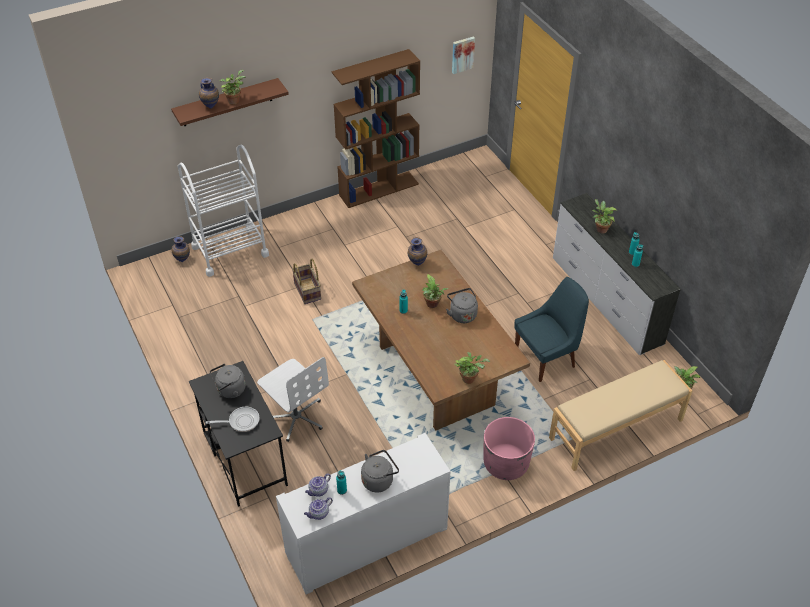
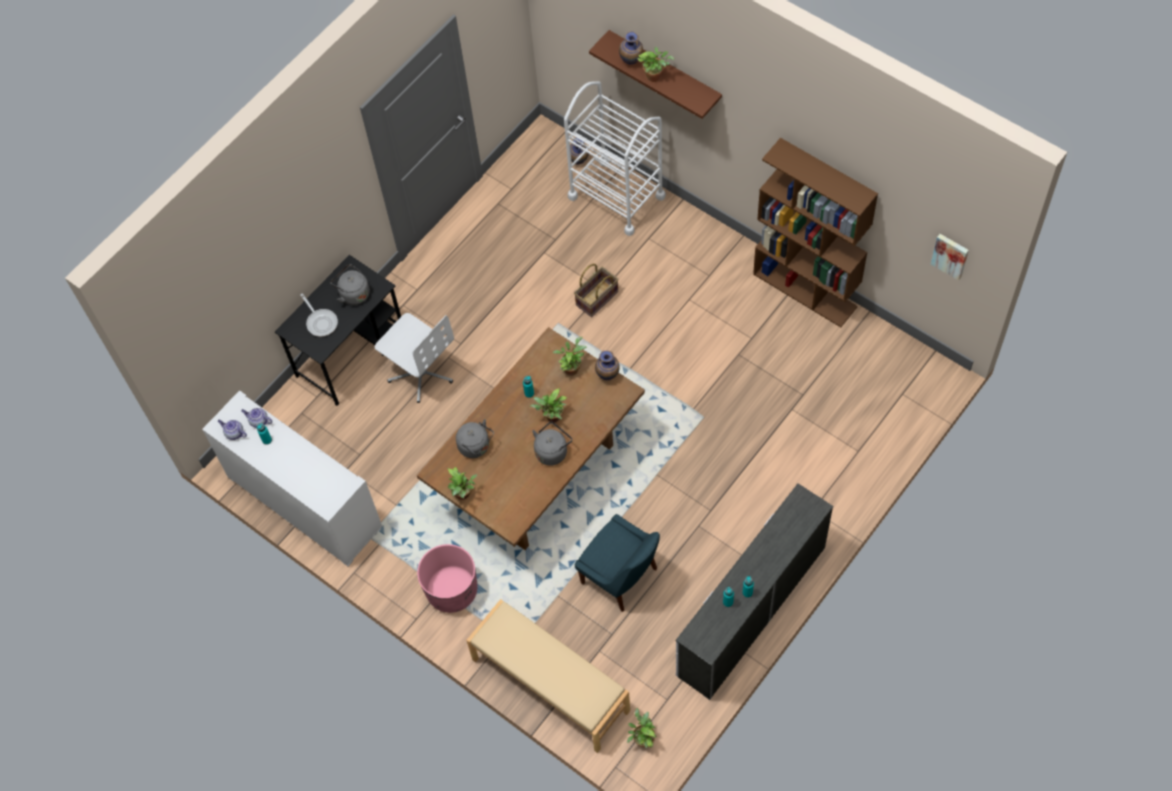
camera: 70 degrees right, 15 degrees up
white office chair [257,357,329,442] -> white office chair turned 75 degrees counterclockwise [375,313,454,403]
grey kettle [361,450,399,492] -> grey kettle moved to [456,419,494,458]
potted plant [592,199,617,233] -> potted plant moved to [553,337,586,376]

